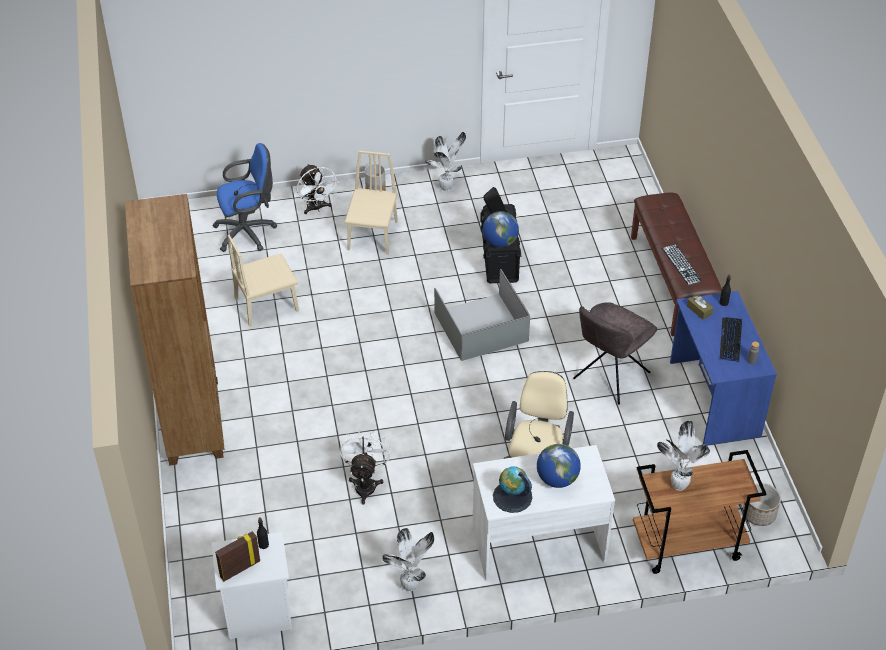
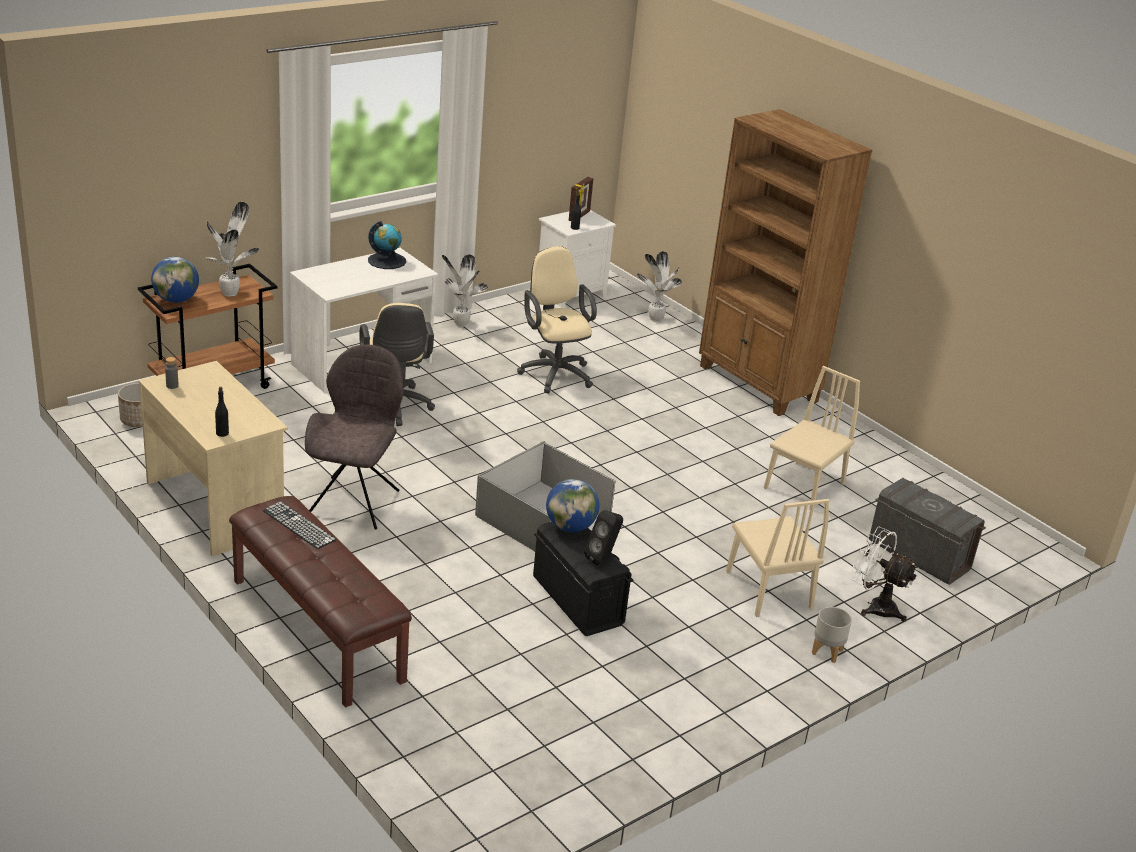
camera: 150 degrees right, 15 degrees down
blue office chair [213,143,277,252] -> grey storage box [869,478,986,585]
white fan [340,429,391,504] -> beige office chair [517,246,597,394]
potted plant [425,132,466,191] -> potted plant moved to [637,251,682,322]
globe [537,444,581,488] -> globe moved to [151,257,199,303]
blue desk [670,291,777,445] -> beige desk [139,361,288,556]
brown tissue box [687,294,713,320] -> none
keyboard [720,317,742,362] -> none

